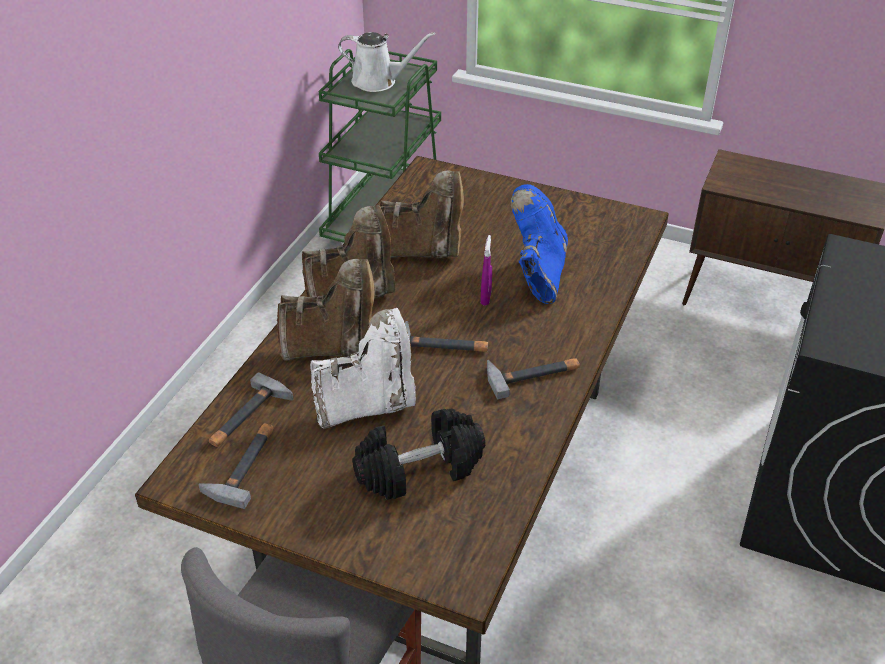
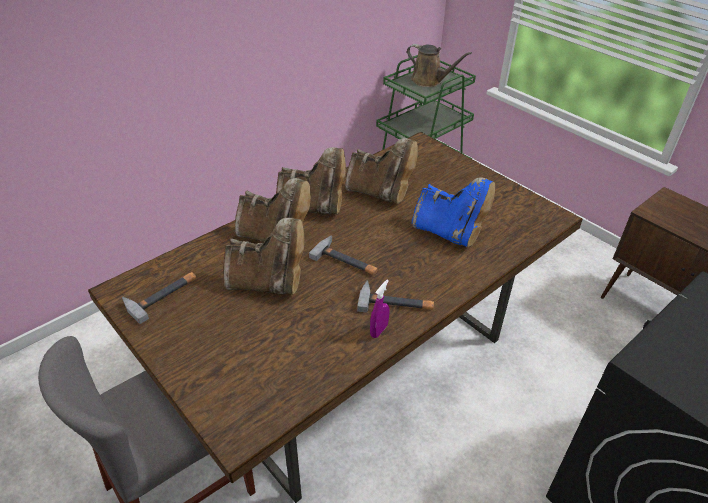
camera: 25 degrees right, 0 degrees up
hammer [209,372,293,447] -> none
white boot [310,308,416,429] -> brown boot [223,218,305,295]
white watering can [338,32,435,92] -> brown watering can [407,44,472,87]
black dumbbell [352,408,485,500] -> none
purple spray bottle [481,235,492,305] -> purple spray bottle moved to [370,280,390,338]
blue boot [511,184,568,304] -> blue boot turned 90 degrees clockwise [412,177,495,247]

